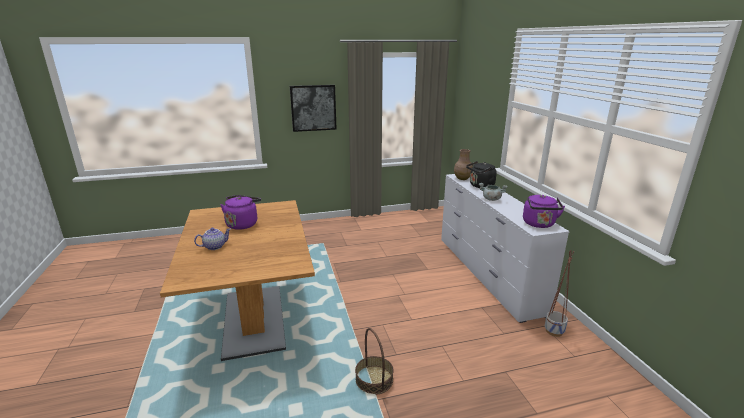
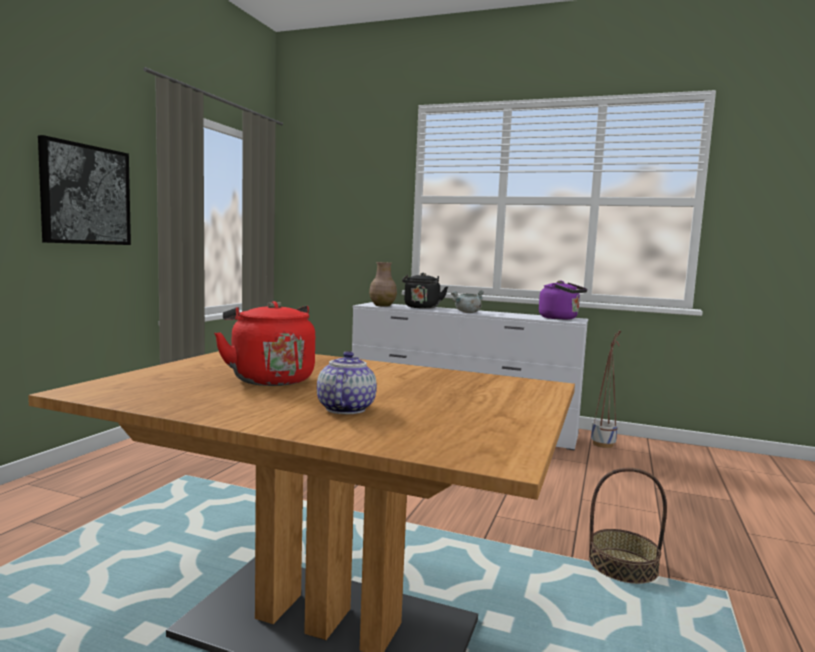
camera: 55 degrees left, 15 degrees down
purple kettle [220,195,261,230] -> red kettle [214,301,315,386]

